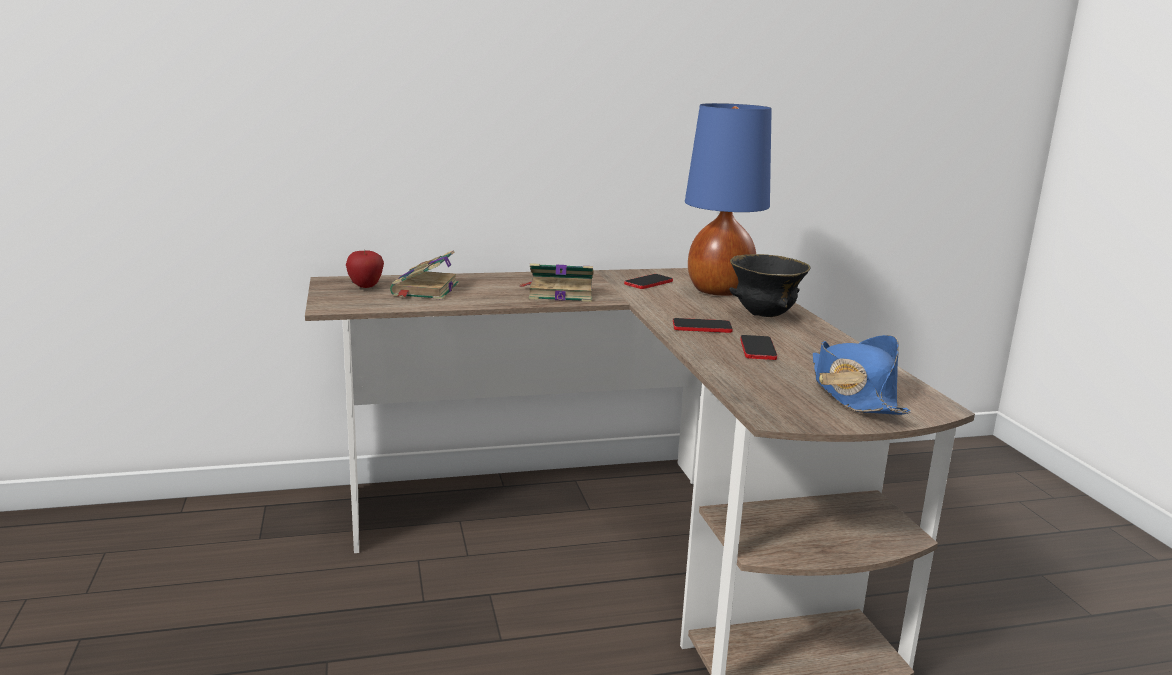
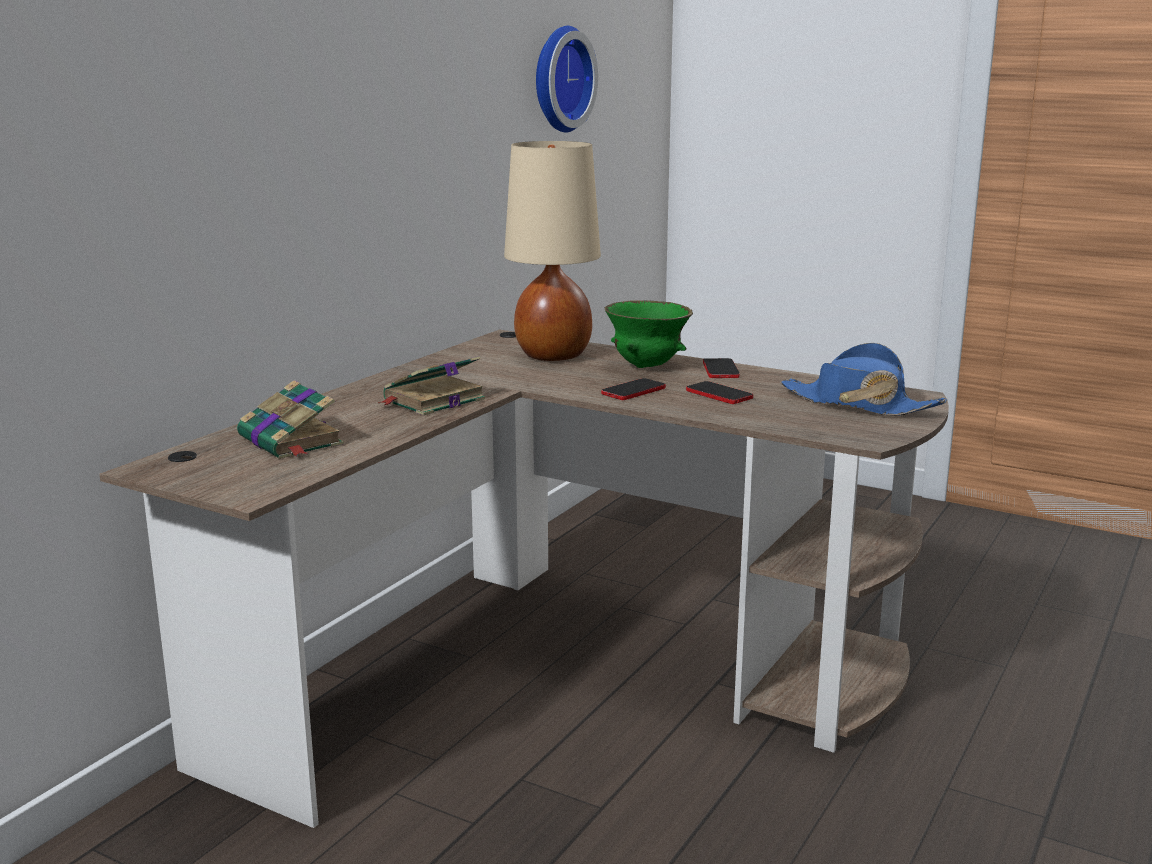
camera: 45 degrees left, 0 degrees up
apple [346,249,384,288] -> none
phone [624,274,673,289] -> phone moved to [703,358,740,378]
blue table lamp [685,103,772,296] -> beige table lamp [504,141,601,361]
black bowl [729,254,811,317] -> green bowl [605,300,693,368]
none -> wall clock [536,26,598,133]

